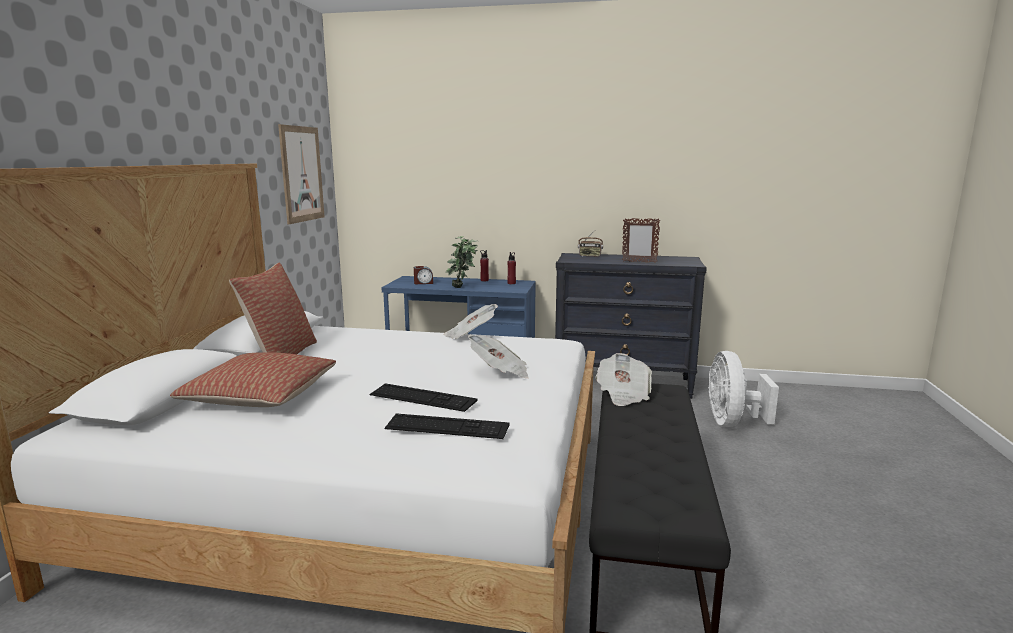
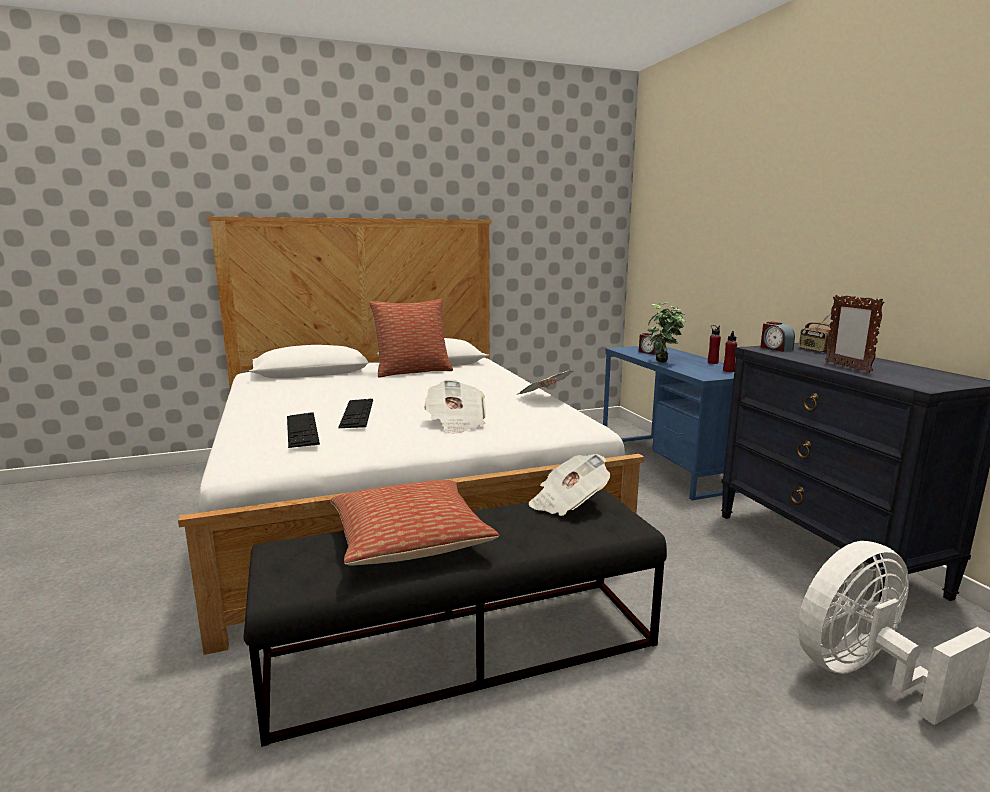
camera: 60 degrees right, 0 degrees up
pillow [170,352,336,407] -> pillow moved to [330,480,499,566]
picture [278,124,325,224] -> none
none -> alarm clock [760,322,795,352]

